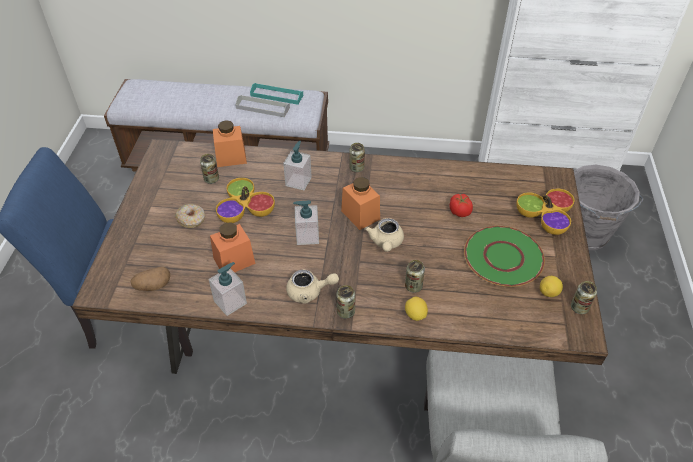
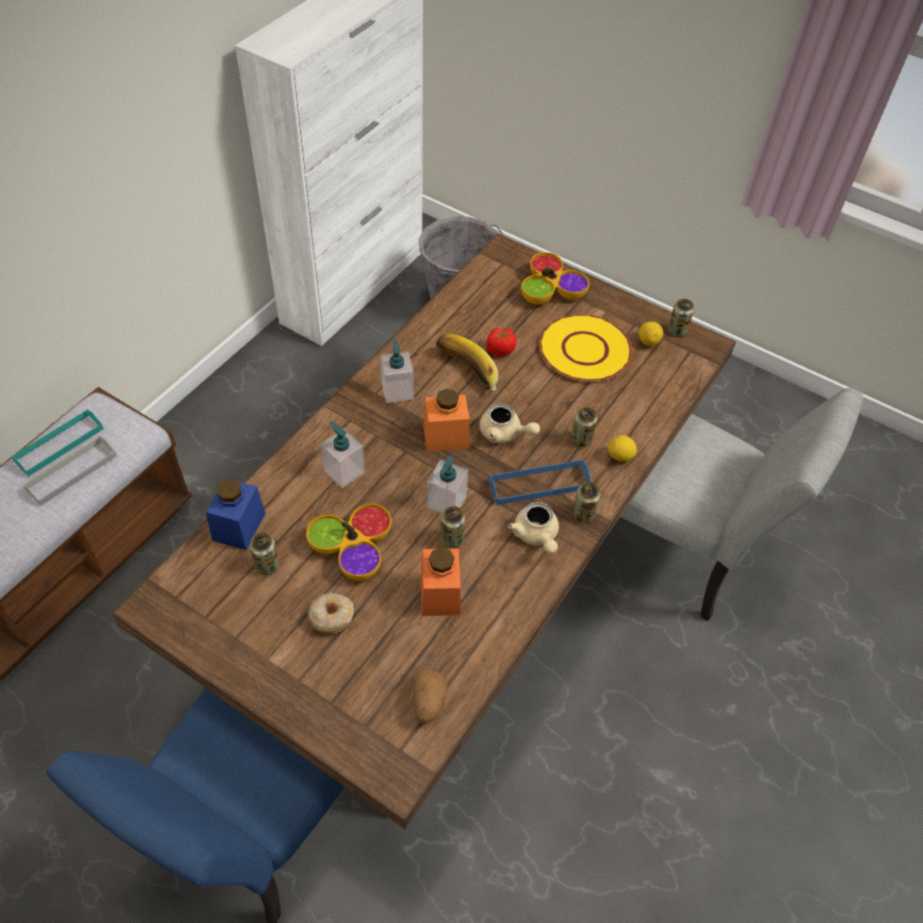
camera: 65 degrees left, 5 degrees up
soap dispenser [209,262,247,316] -> soap dispenser moved to [380,338,414,403]
orange jar [213,120,247,167] -> blue jar [206,478,265,550]
beige teapot [286,270,339,304] -> beige teapot turned 135 degrees clockwise [508,502,559,554]
can [349,143,365,172] -> can moved to [441,506,465,548]
green plate [464,226,545,287] -> yellow plate [539,314,632,382]
none -> banana [436,334,498,391]
none -> blue tray [489,459,592,505]

